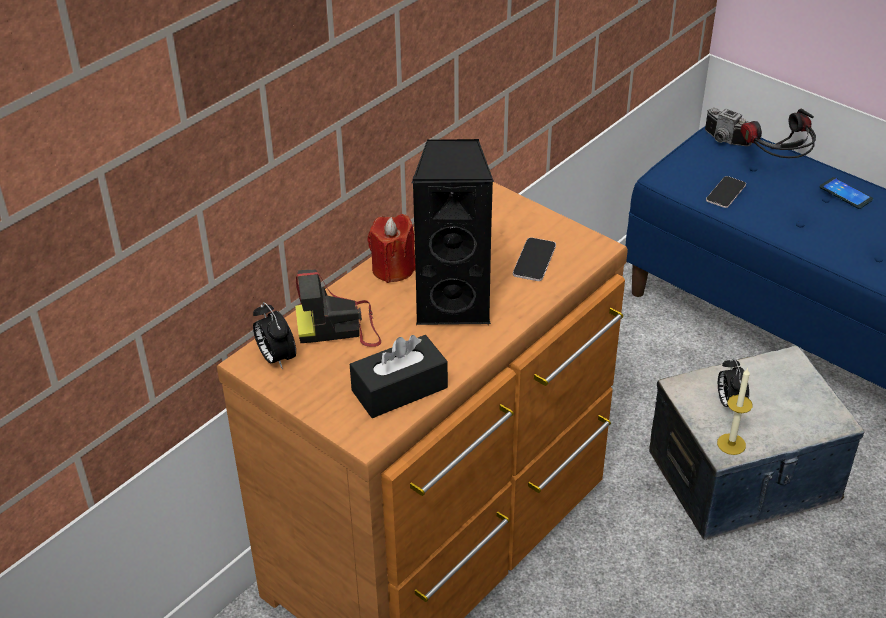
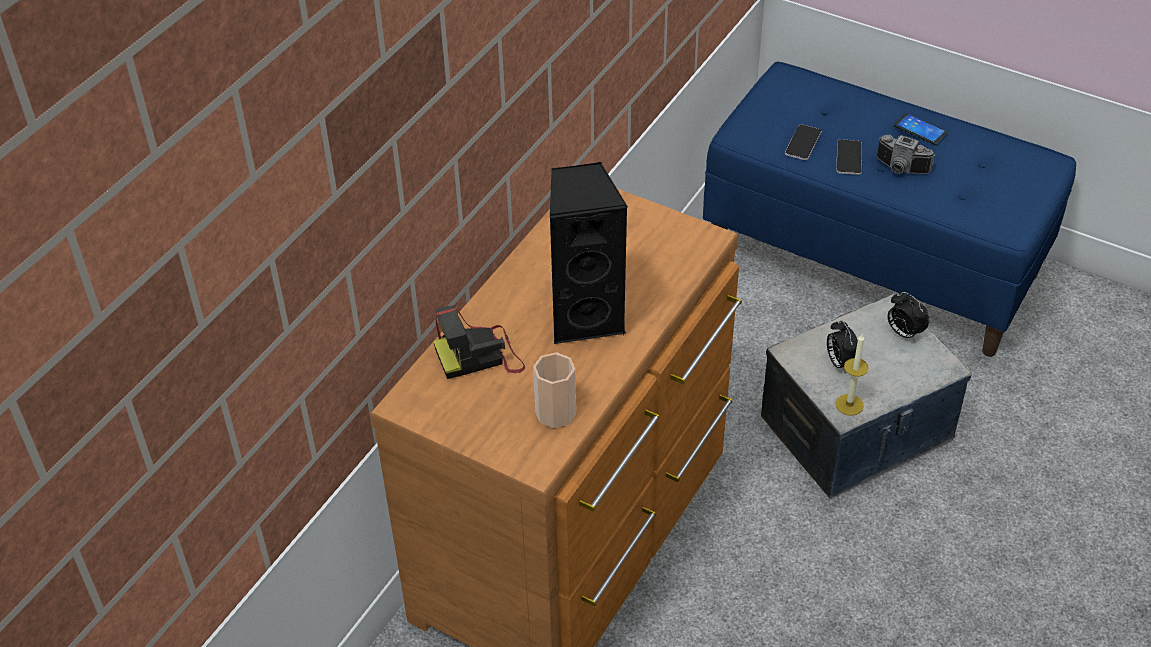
camera: 10 degrees left, 5 degrees up
alarm clock [253,302,296,370] -> alarm clock moved to [888,292,929,341]
black tissue box [350,335,448,418] -> cup [533,352,576,428]
red candle [367,214,416,283] -> none
phone [513,237,556,281] -> phone moved to [836,139,862,175]
camera [705,108,752,146] -> camera moved to [877,135,935,174]
headphones [741,109,816,158] -> none

